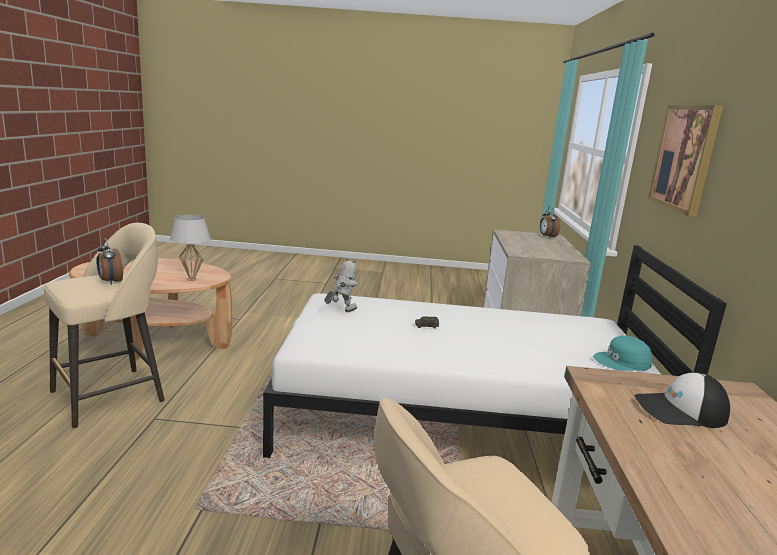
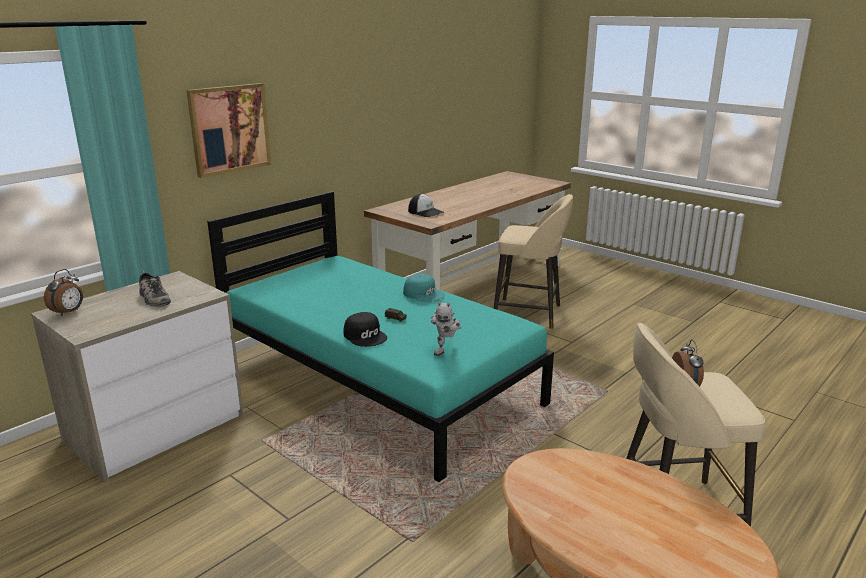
camera: 140 degrees left, 5 degrees up
white table lamp [170,215,211,281] -> none
white bed [263,245,727,458] -> turquoise bed [207,191,554,482]
toy robot [324,257,357,312] -> toy robot turned 60 degrees counterclockwise [431,302,461,356]
turquoise cap [593,336,652,371] -> turquoise cap moved to [403,274,445,302]
none -> shoe [139,271,171,307]
none -> black cap [343,312,387,347]

